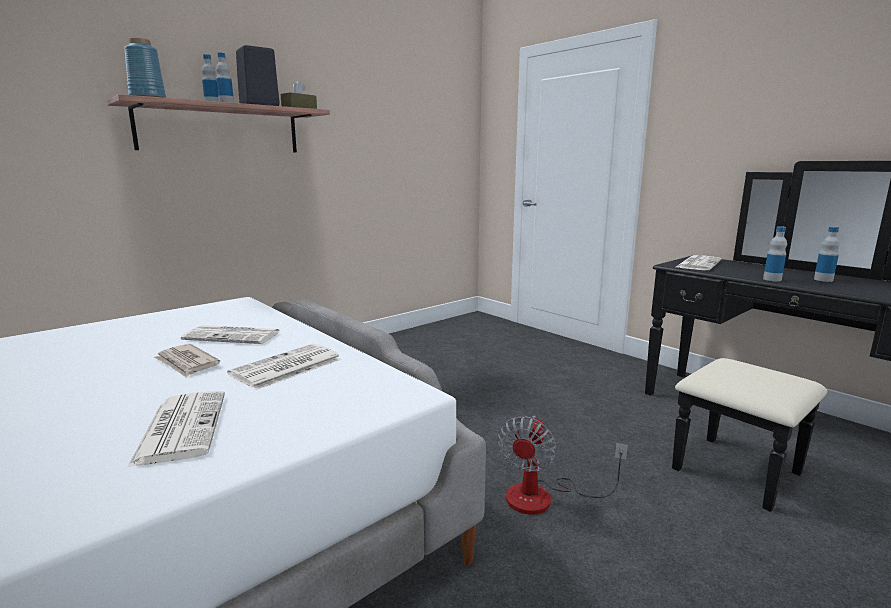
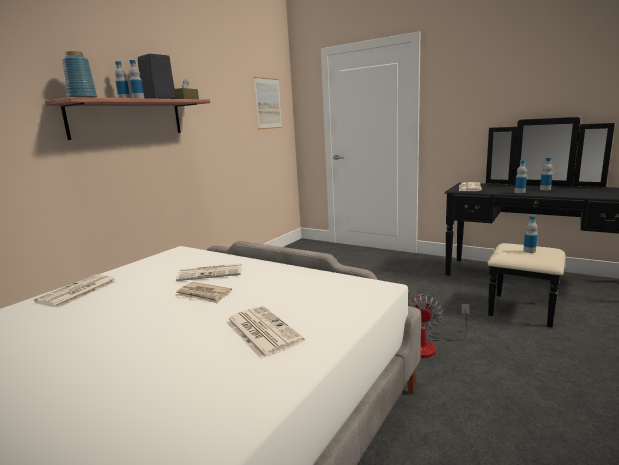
camera: 15 degrees left, 0 degrees up
newspaper [227,344,342,390] -> newspaper moved to [34,274,117,308]
none -> picture [254,77,282,129]
none -> bottle [523,215,537,253]

